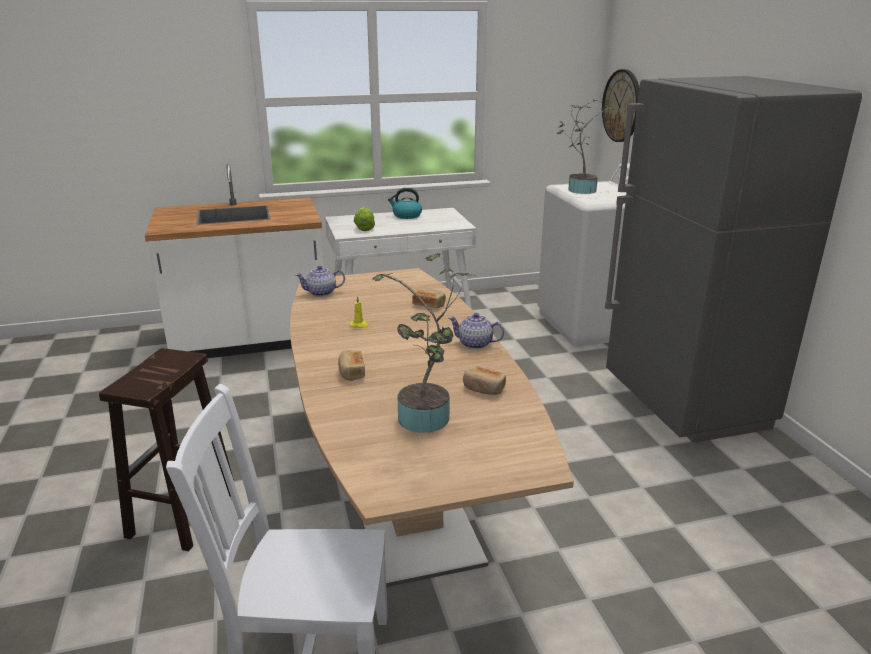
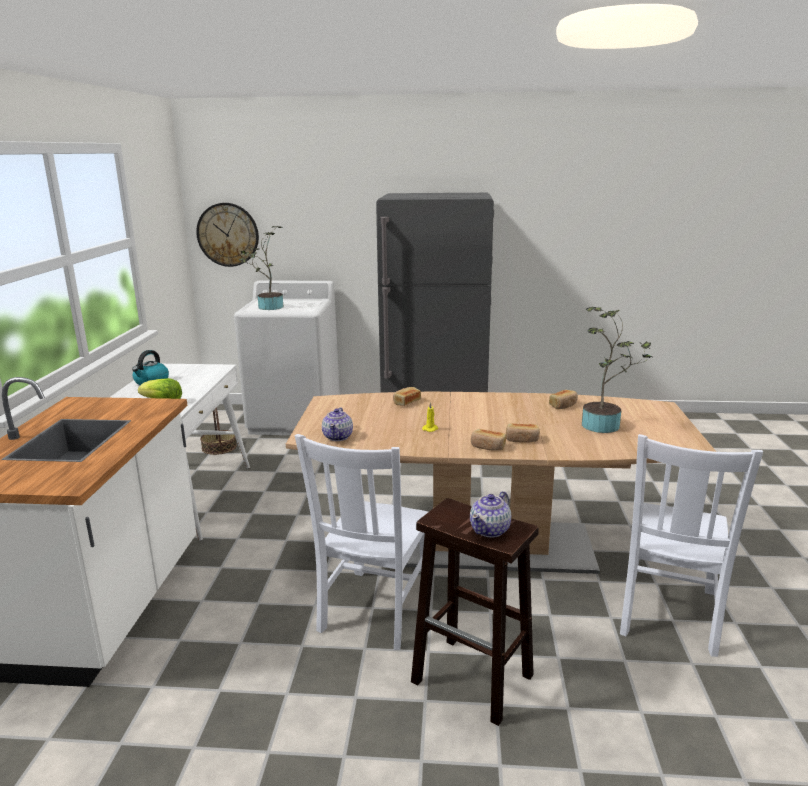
camera: 70 degrees left, 5 degrees down
teapot [449,313,504,349] -> teapot moved to [470,491,511,538]
none -> basket [200,407,237,455]
none -> white chair [295,434,428,650]
none -> bread [471,429,506,451]

